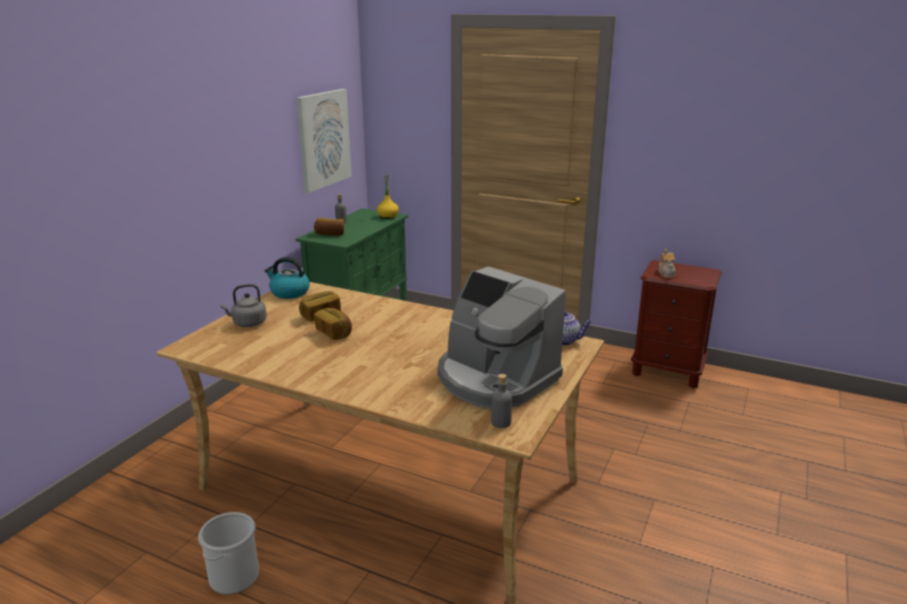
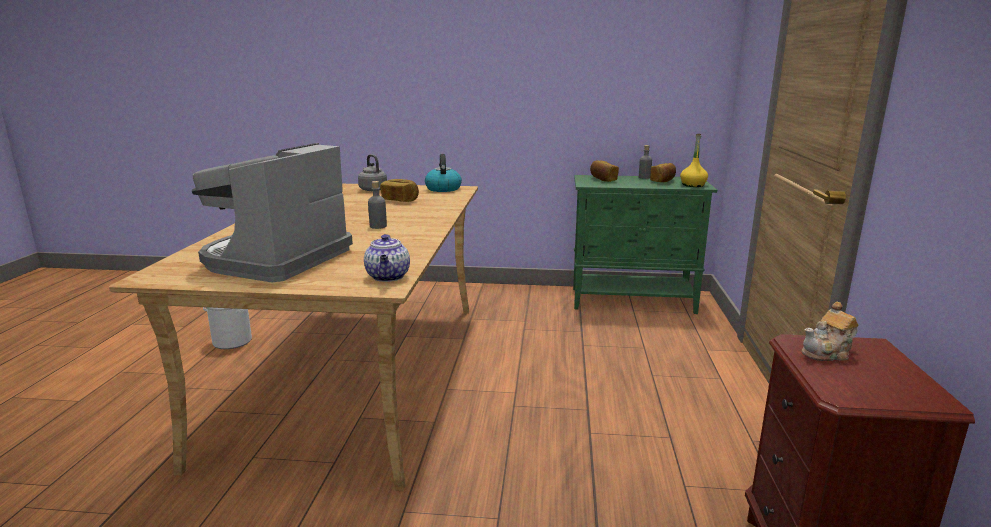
camera: 70 degrees right, 5 degrees down
picture [296,89,352,193] -> none
bread [314,308,352,340] -> bread moved to [650,163,676,182]
grey bottle [491,374,512,428] -> grey bottle moved to [368,181,387,229]

